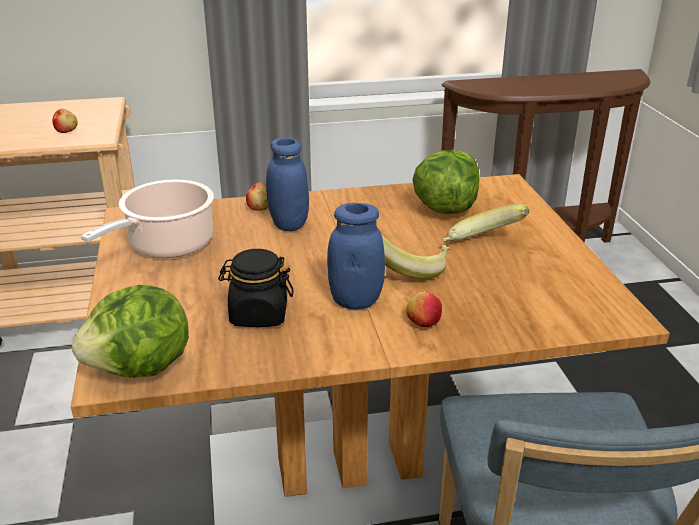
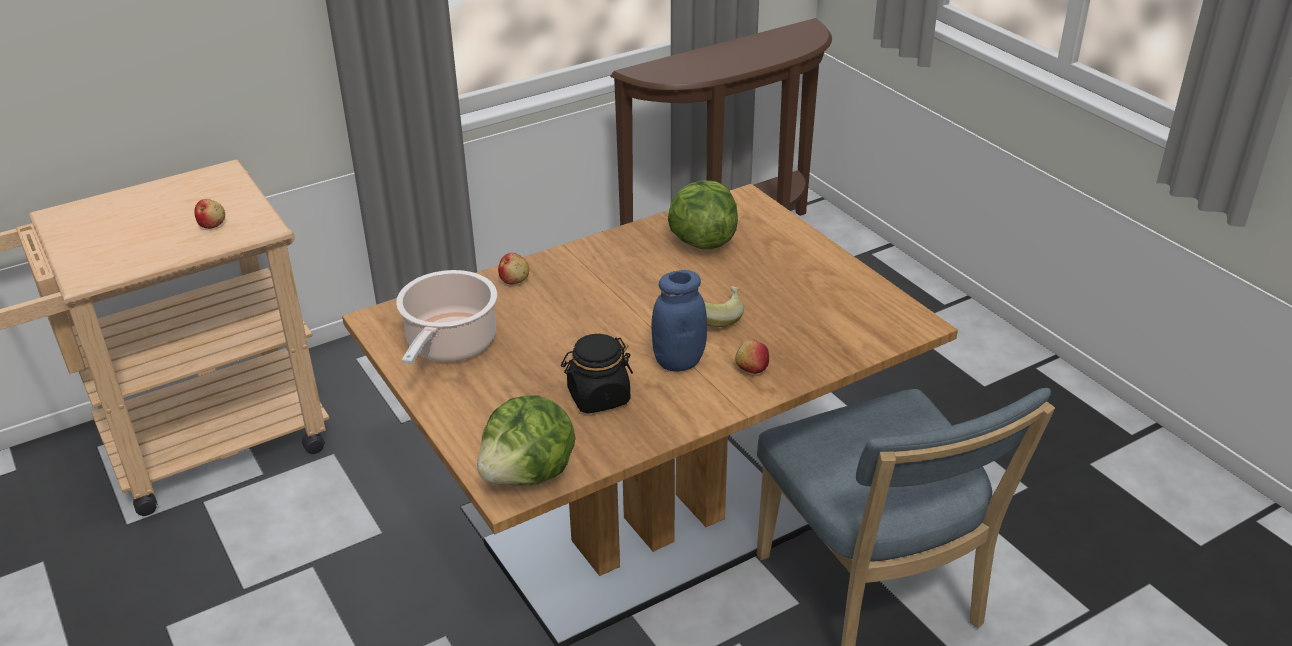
camera: 20 degrees left, 5 degrees up
blue jar [266,137,309,231] -> none
banana [442,204,529,242] -> none

